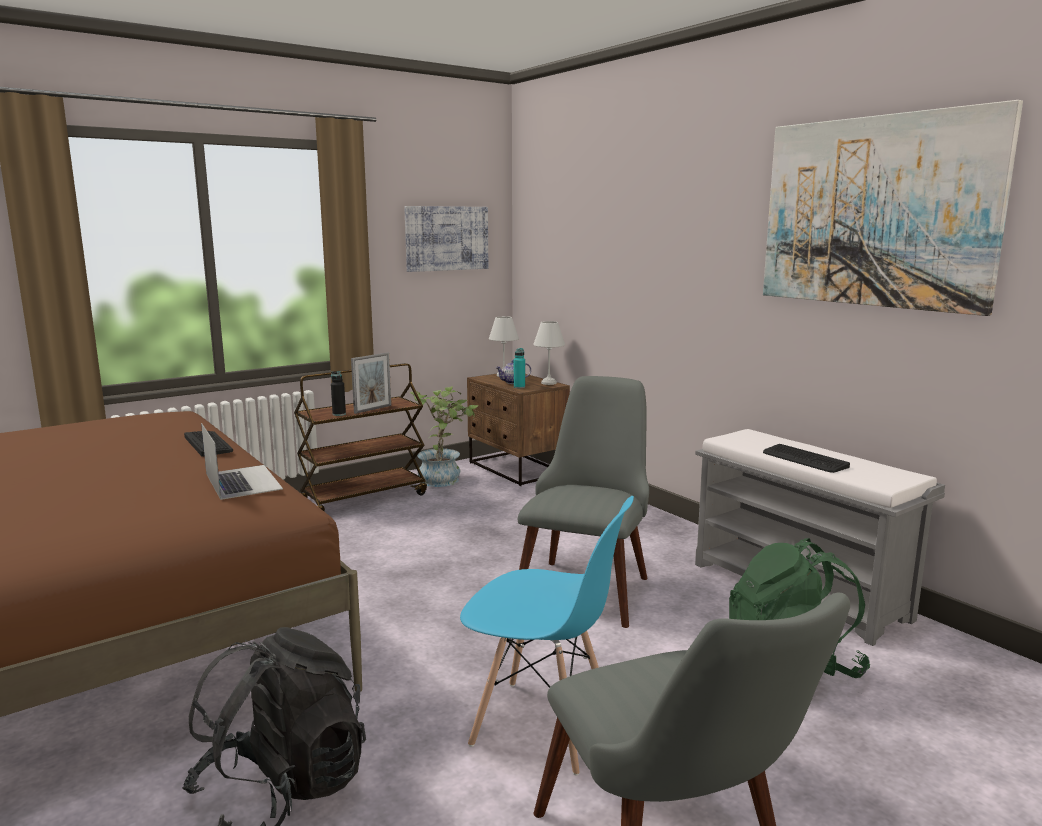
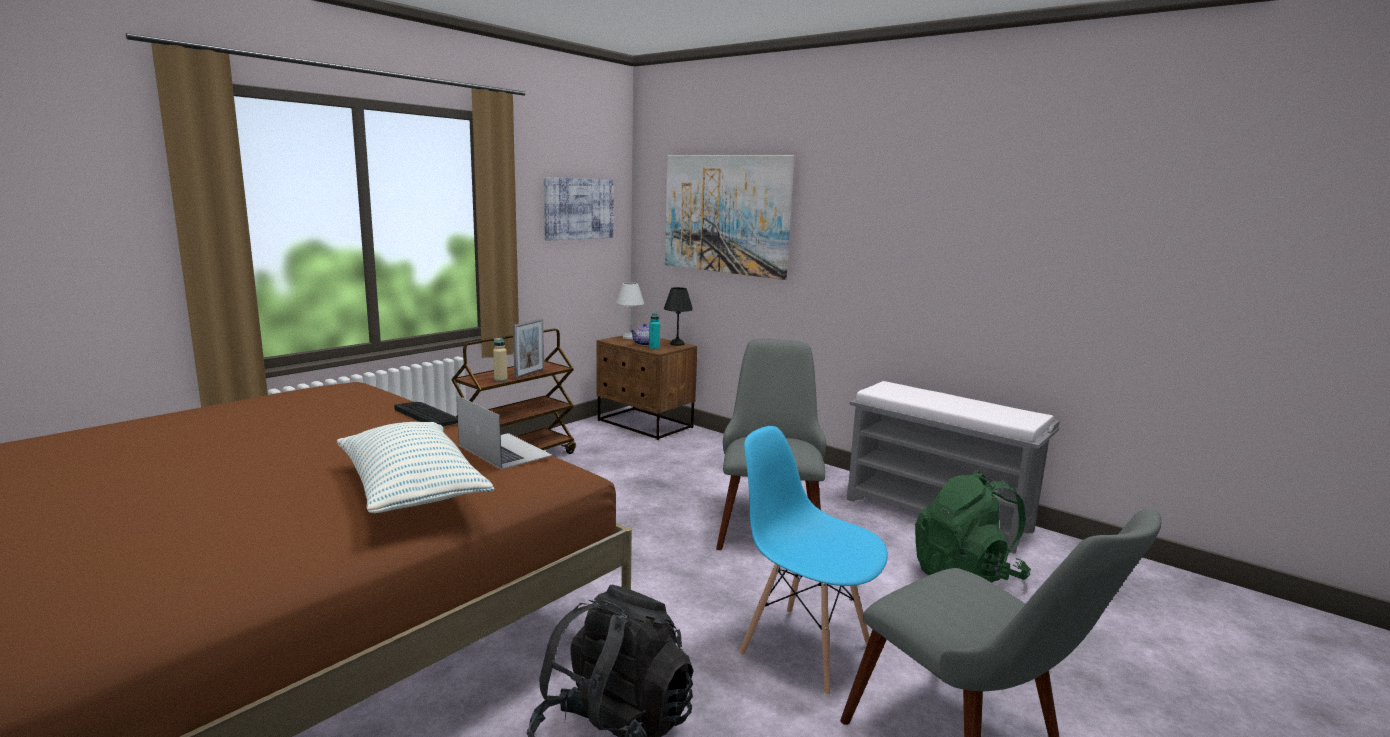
camera: 15 degrees left, 0 degrees up
black bottle [331,371,346,416] -> beige bottle [493,338,507,381]
potted plant [409,386,479,487] -> none
blue chair [460,496,634,776] -> blue chair turned 150 degrees counterclockwise [739,426,888,696]
white table lamp [533,321,565,385] -> black table lamp [664,287,693,346]
picture [763,100,1023,316] -> picture moved to [665,155,794,280]
keyboard [763,444,850,473] -> none
none -> pillow [337,422,494,513]

